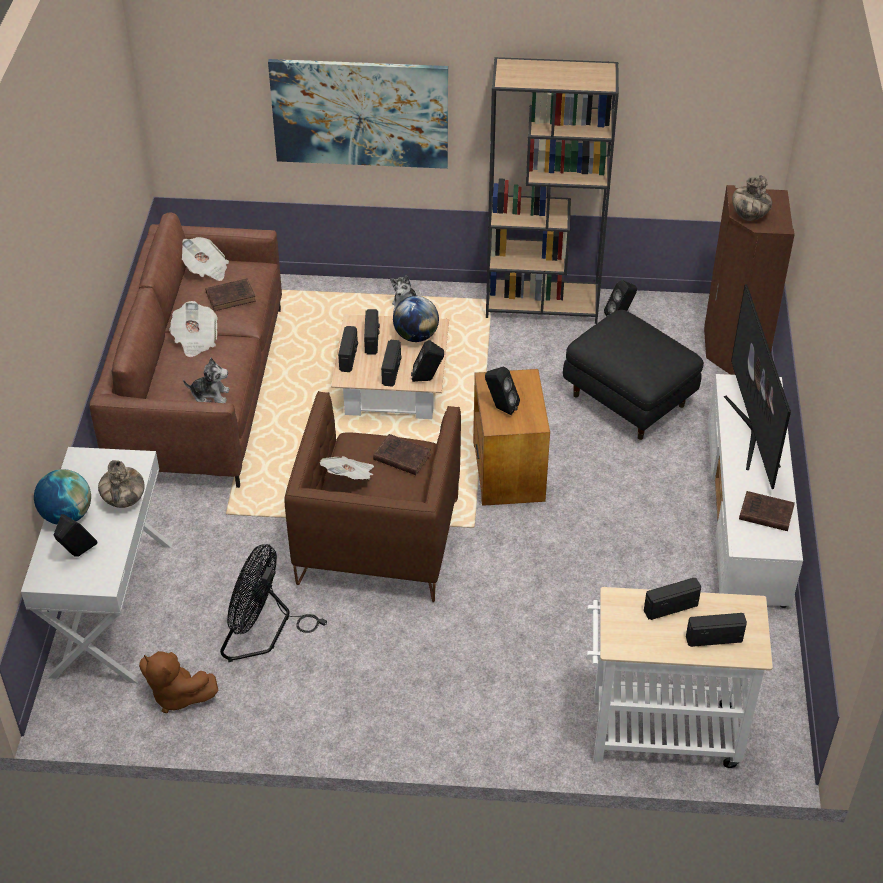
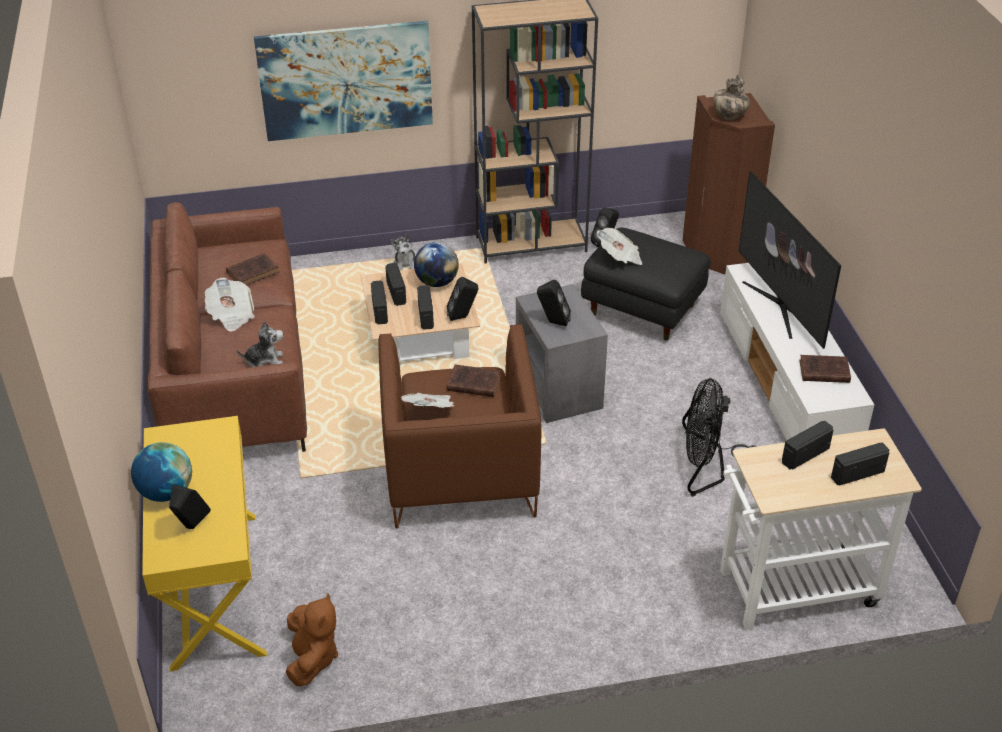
camera: 15 degrees left, 5 degrees down
white console table [21,447,172,683] -> yellow console table [142,416,267,671]
vase [98,460,145,508] -> none
brown plush toy [139,651,219,713] -> brown plush toy turned 105 degrees counterclockwise [286,593,338,687]
newspaper [182,237,229,281] -> newspaper moved to [597,228,642,265]
black fan [220,544,327,662] -> black fan moved to [682,378,757,497]
brown side table [473,369,550,506] -> grey side table [516,284,608,423]

